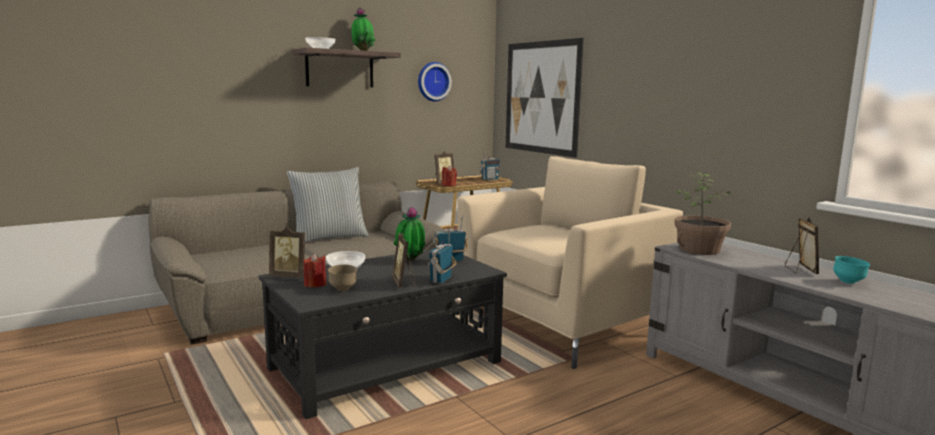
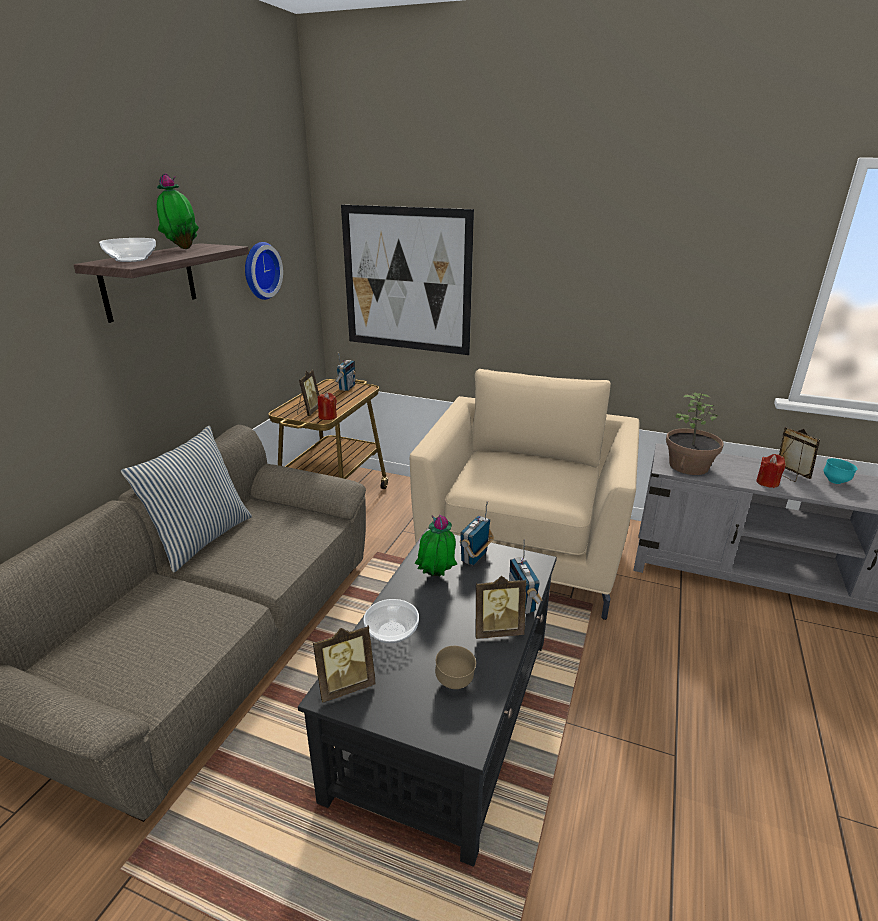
camera: 35 degrees left, 15 degrees up
red candle [304,254,326,287] -> red candle moved to [756,454,785,488]
picture frame [392,232,417,287] -> picture frame turned 45 degrees counterclockwise [475,576,526,639]

